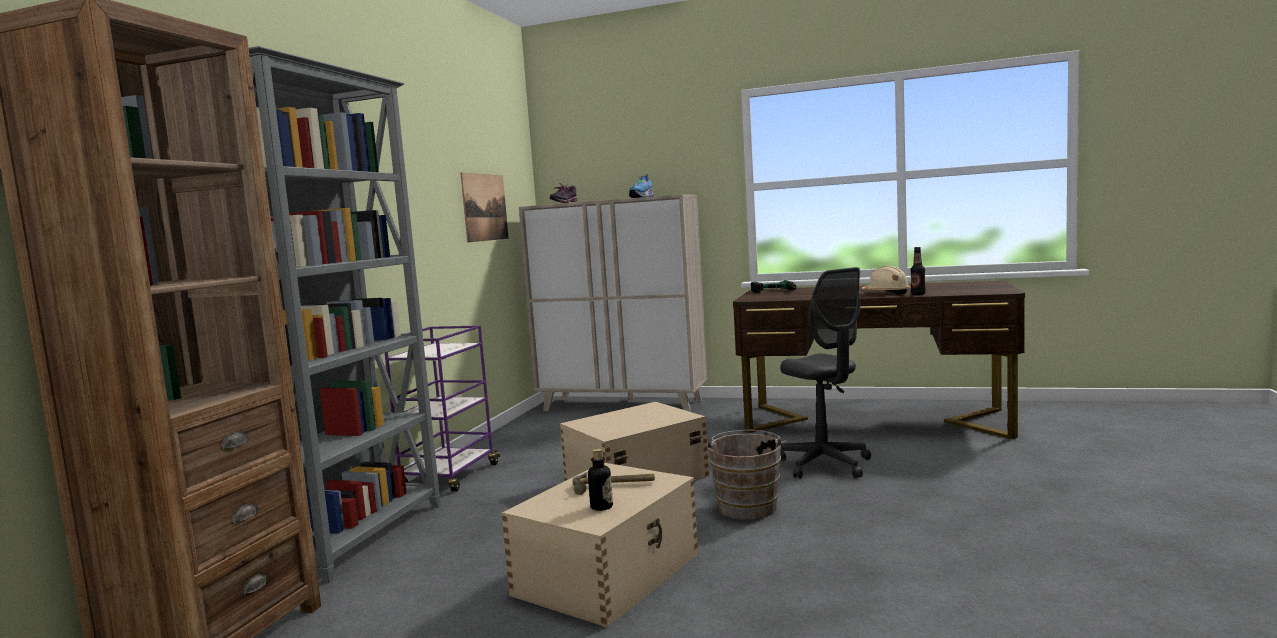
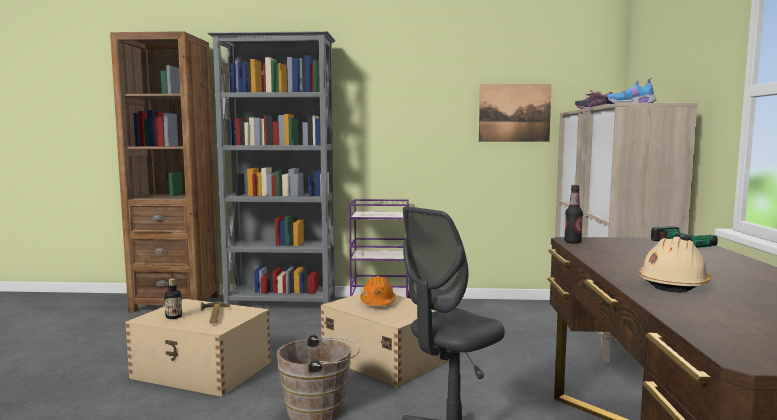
camera: 75 degrees right, 0 degrees up
bottle [910,247,926,295] -> bottle moved to [564,185,583,244]
none -> orange hard hat [360,276,396,306]

